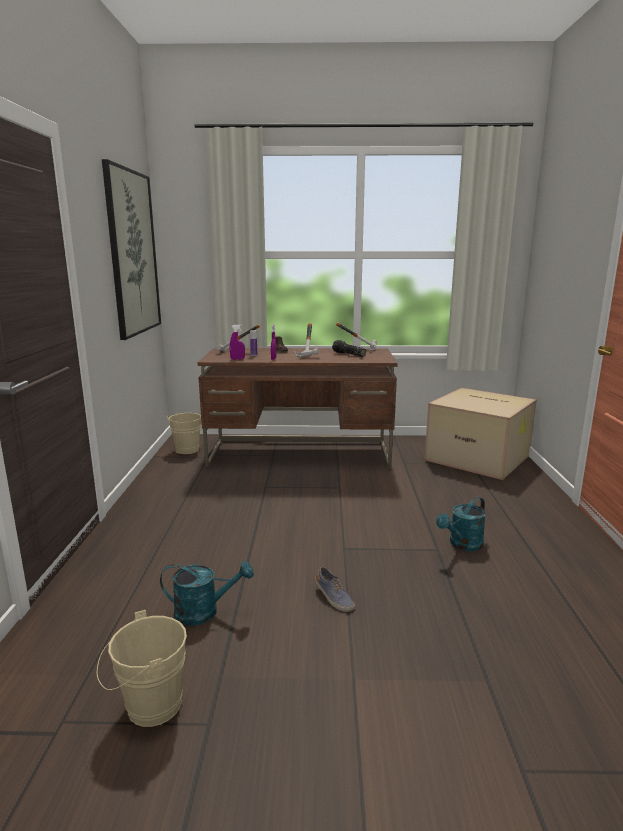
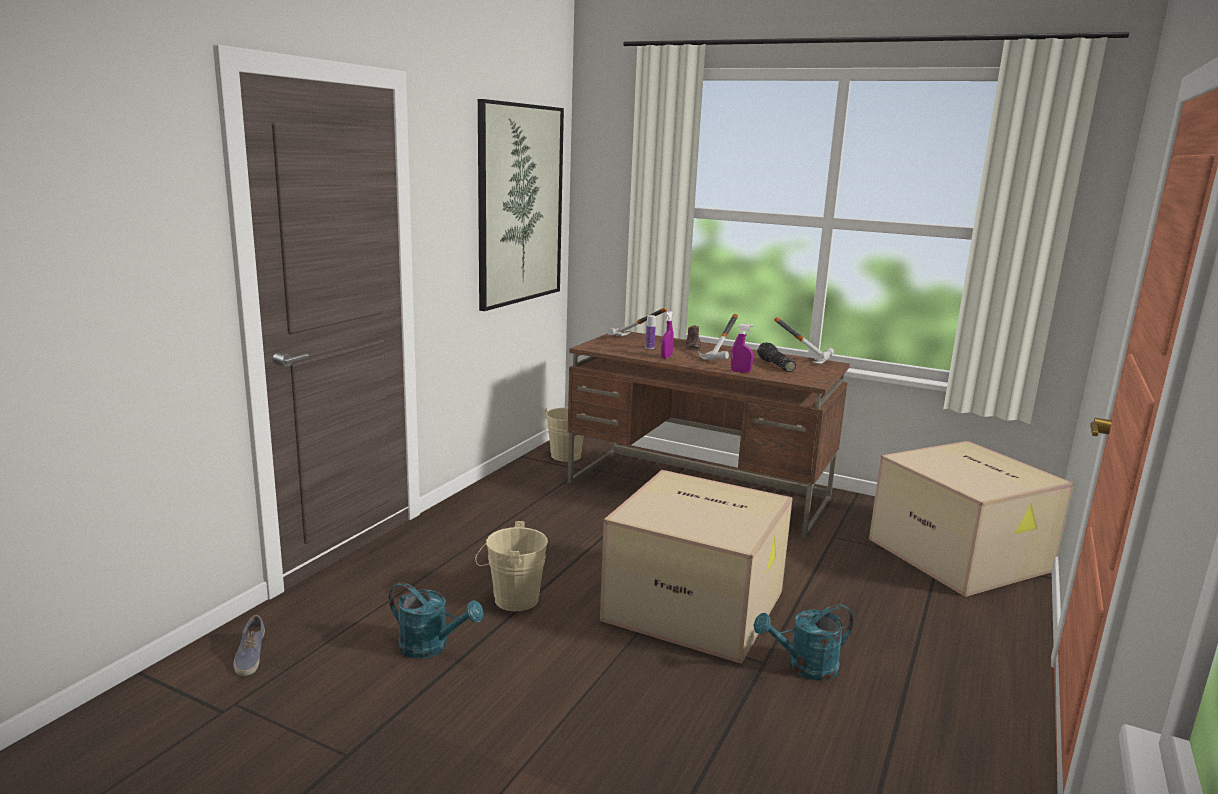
camera: 25 degrees right, 0 degrees up
beige bucket [97,610,187,727] -> beige bucket moved to [475,521,548,612]
purple spray bottle [230,325,245,360] -> purple spray bottle moved to [731,324,753,373]
shoe [315,566,355,612] -> shoe moved to [234,615,265,676]
none -> cardboard box [600,470,793,664]

